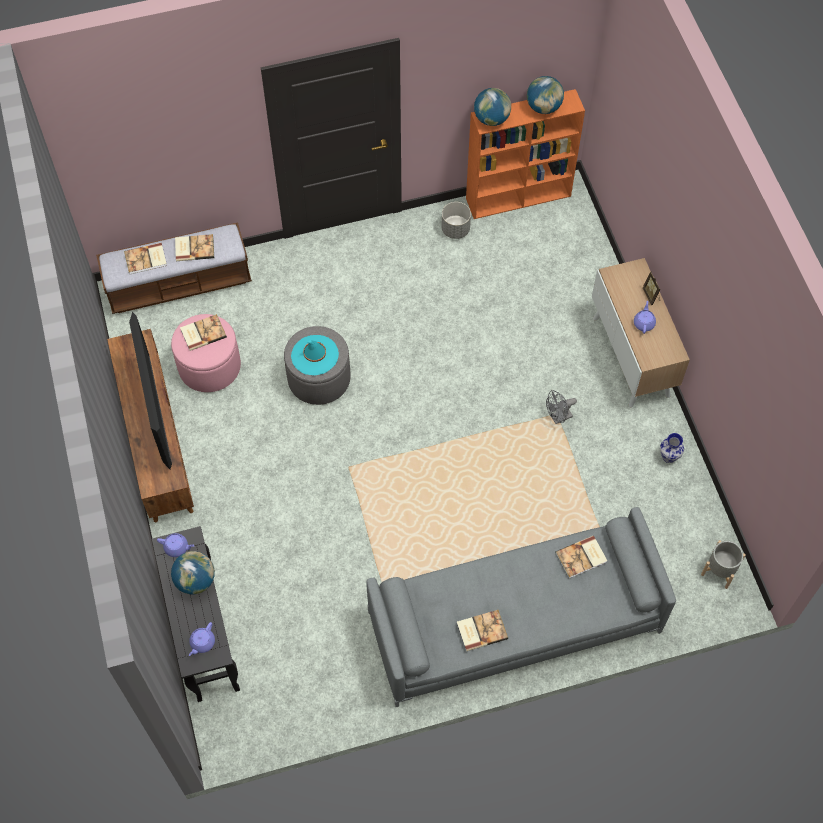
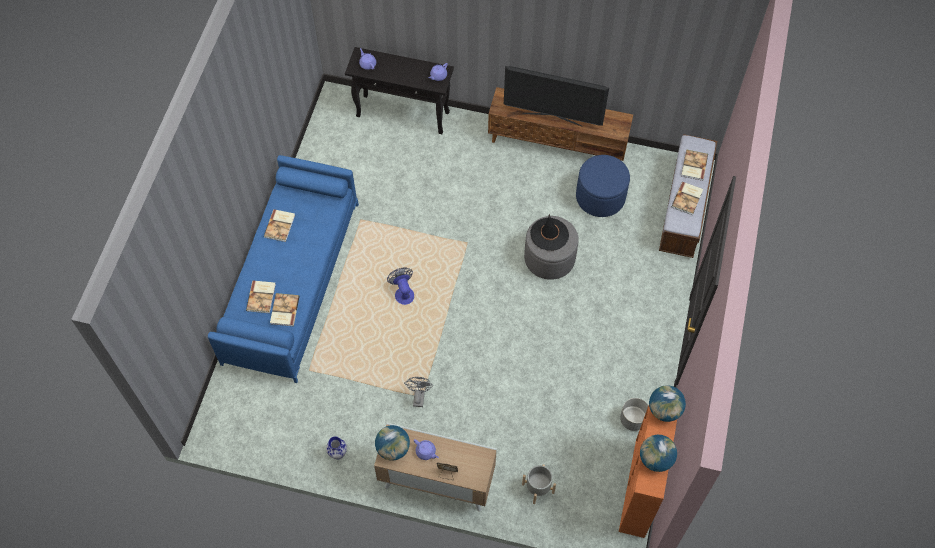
camera: 120 degrees right, 0 degrees up
pink ottoman [171,314,241,392] -> blue ottoman [576,155,630,217]
globe [171,551,215,595] -> globe moved to [375,425,410,460]
book [180,314,227,351] -> book moved to [246,281,276,313]
turquoise hat [291,335,339,375] -> black hat [530,214,569,251]
grey sofa [366,507,676,707] -> blue sofa [208,155,359,383]
grey planter [701,540,746,589] -> grey planter moved to [522,464,556,504]
none -> fan [387,267,414,305]

